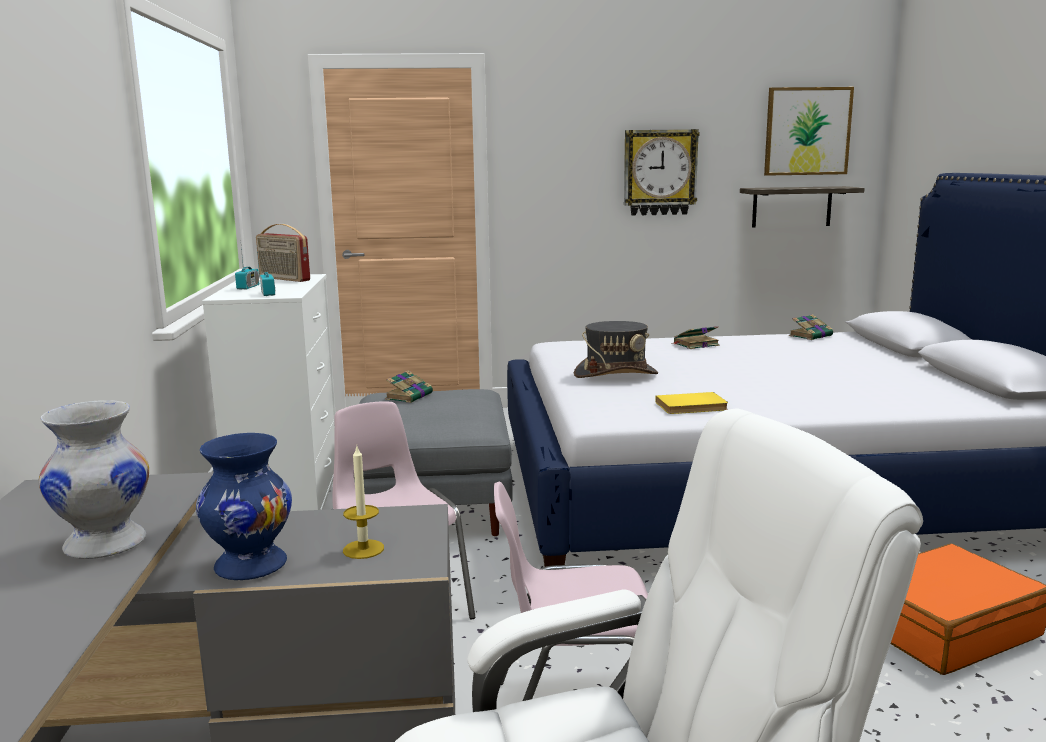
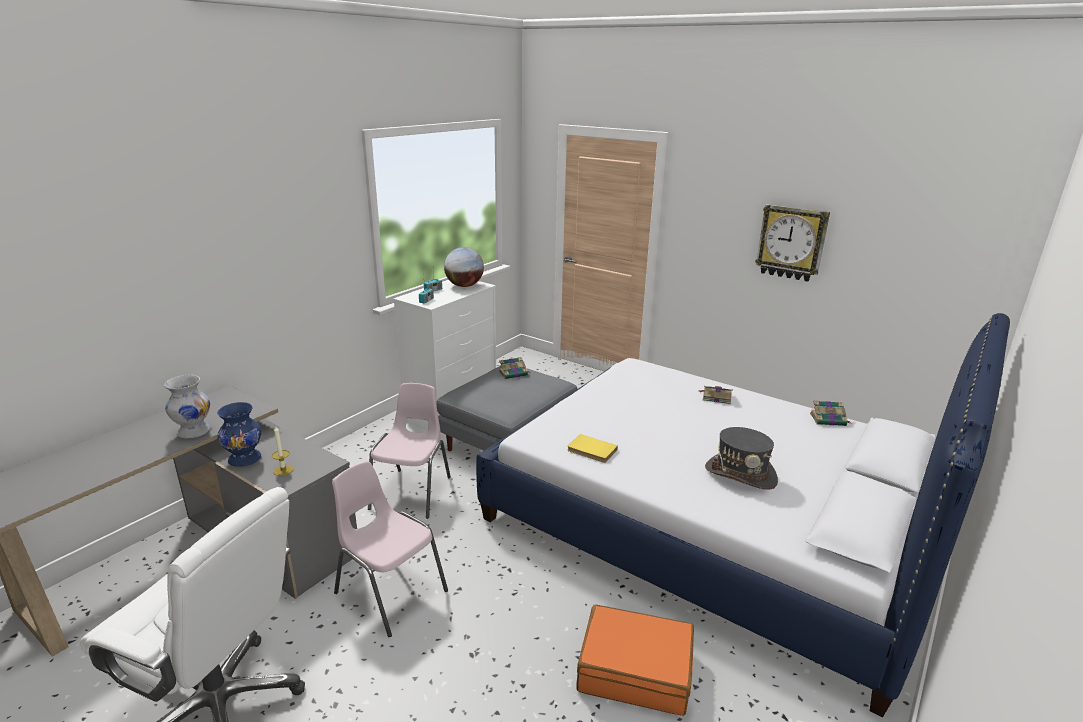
camera: 40 degrees right, 10 degrees up
radio [256,224,310,282] -> globe [444,247,484,287]
grey hat [574,321,658,378] -> grey hat moved to [705,427,778,490]
shelf [740,186,865,228] -> none
picture [764,87,854,176] -> none

